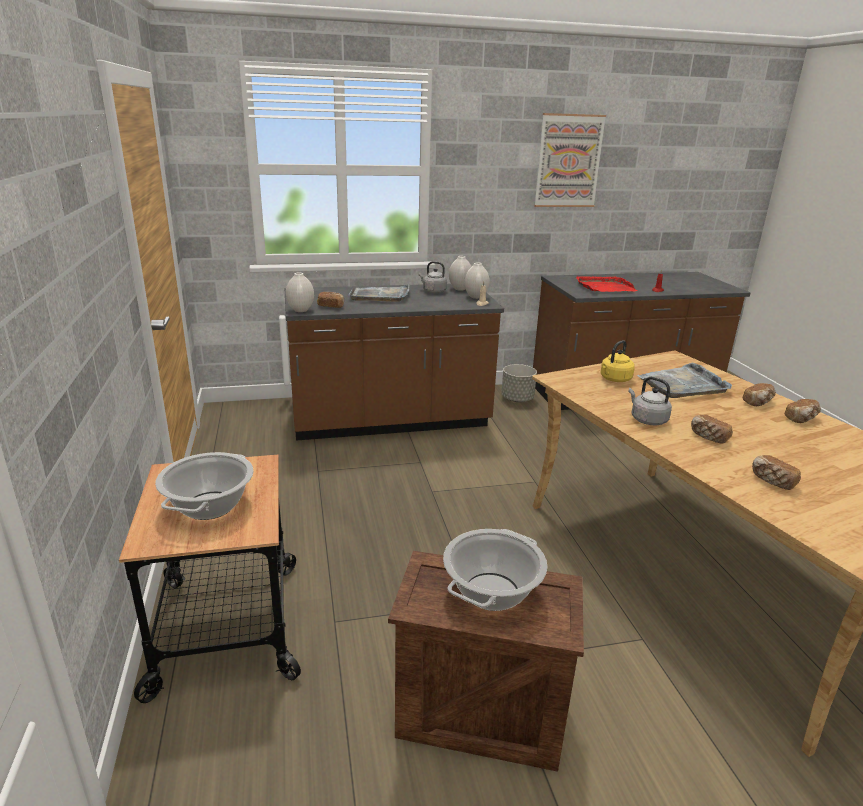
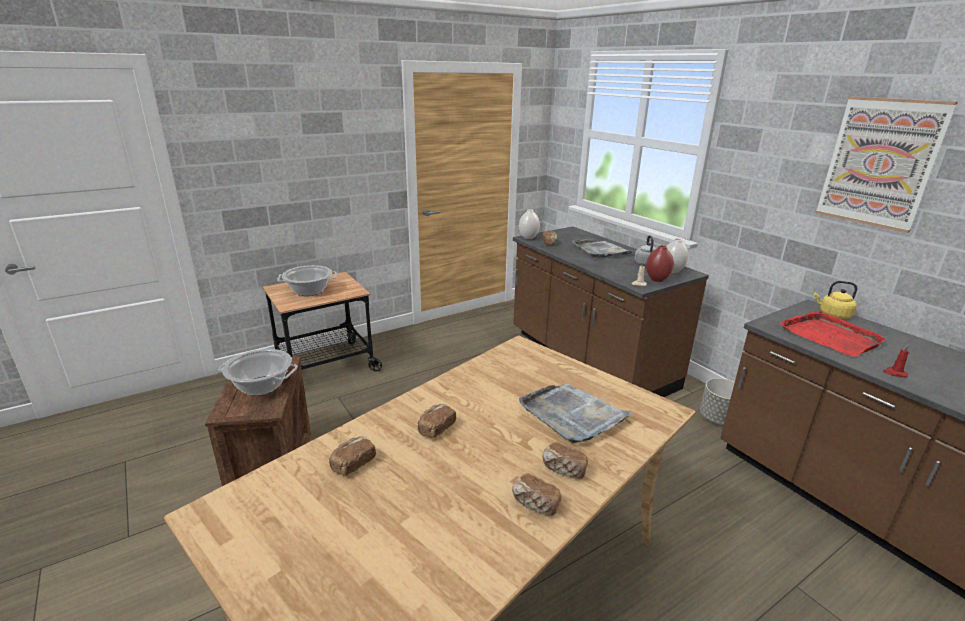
camera: 70 degrees right, 0 degrees up
white vase [464,262,490,299] -> red vase [646,245,674,282]
yellow kettle [600,340,635,382] -> yellow kettle moved to [814,281,857,319]
grey kettle [628,377,672,425] -> none

